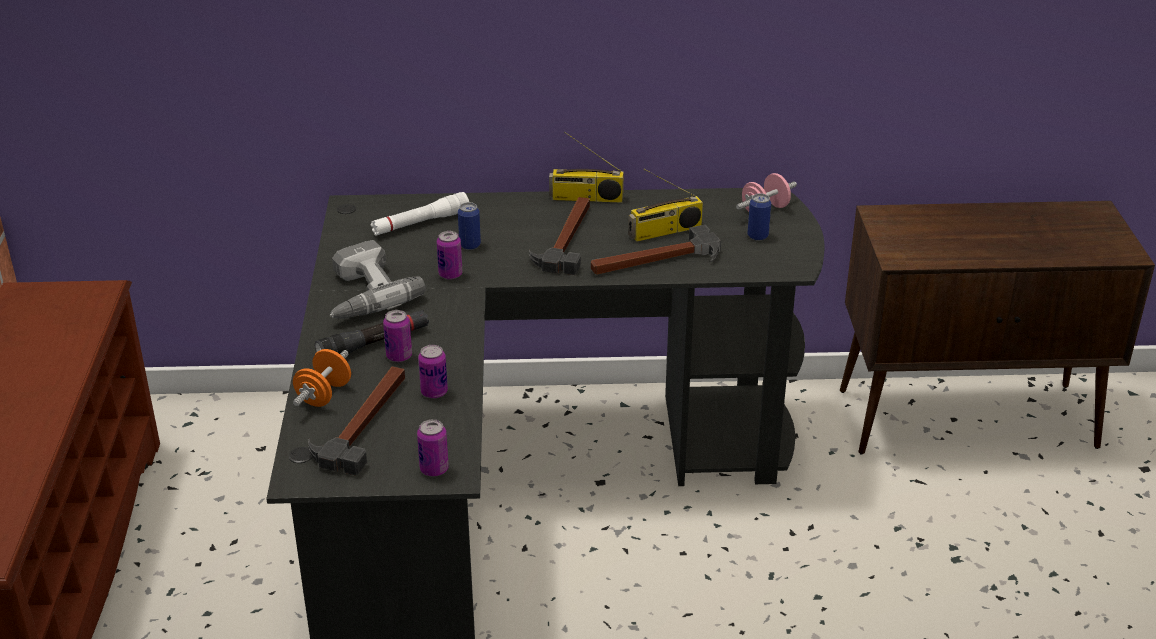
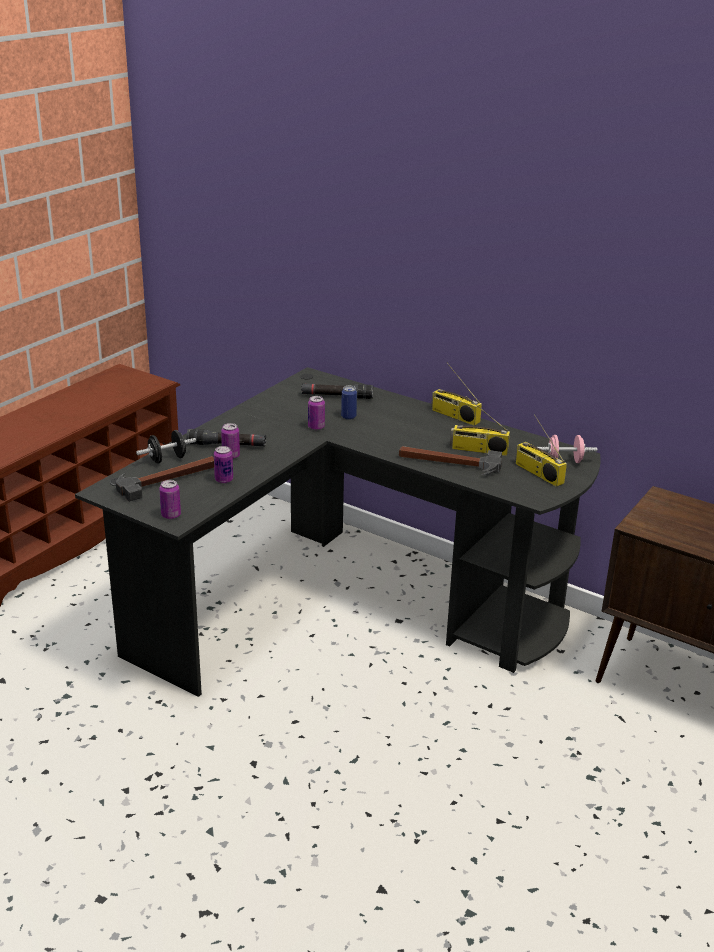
camera: 35 degrees right, 5 degrees down
orange dumbbell [293,349,351,407] -> black dumbbell [136,430,196,463]
power drill [329,240,426,319] -> none
white flashlight [371,192,469,235] -> black flashlight [301,384,373,399]
hammer [529,197,590,275] -> none
can [748,193,771,241] -> radio [515,414,567,487]

